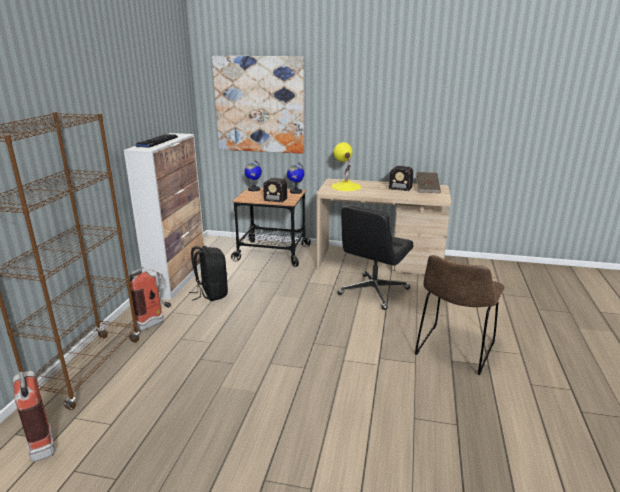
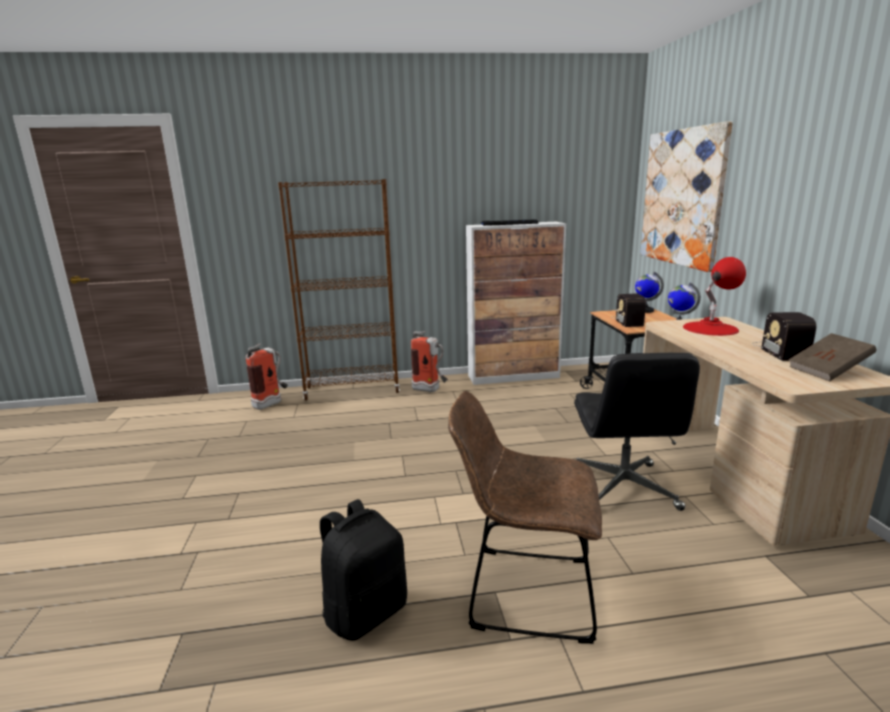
camera: 70 degrees right, 5 degrees down
black backpack [189,246,228,301] -> black backpack moved to [320,499,407,641]
yellow table lamp [331,142,362,191] -> red table lamp [683,257,746,336]
black office chair [337,205,414,310] -> black office chair turned 105 degrees counterclockwise [574,353,700,511]

